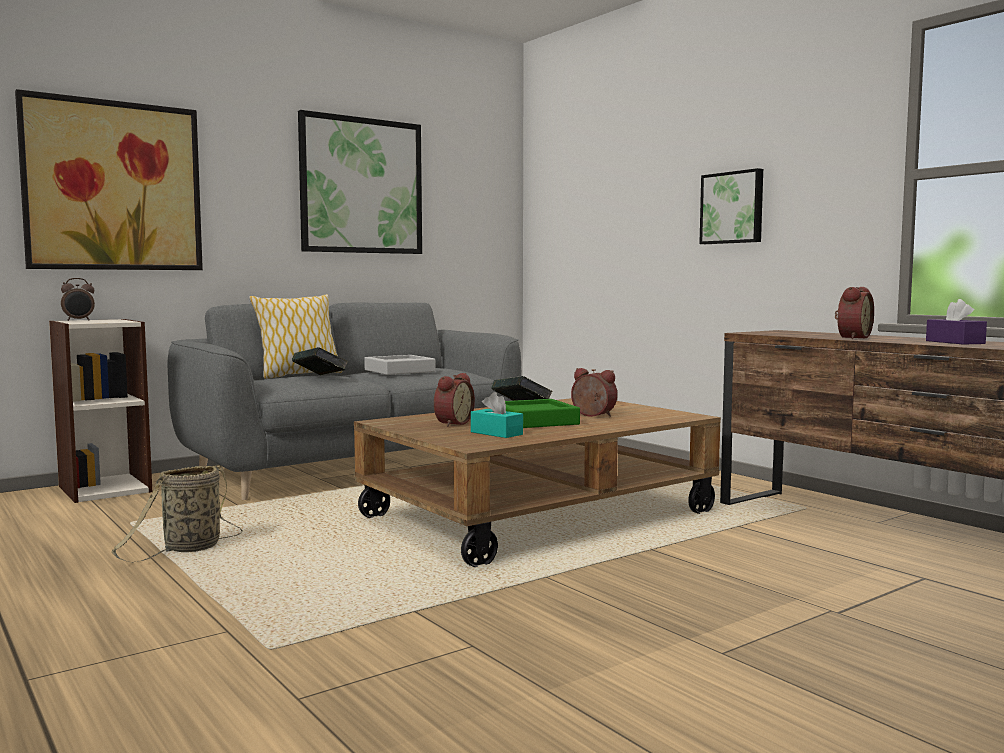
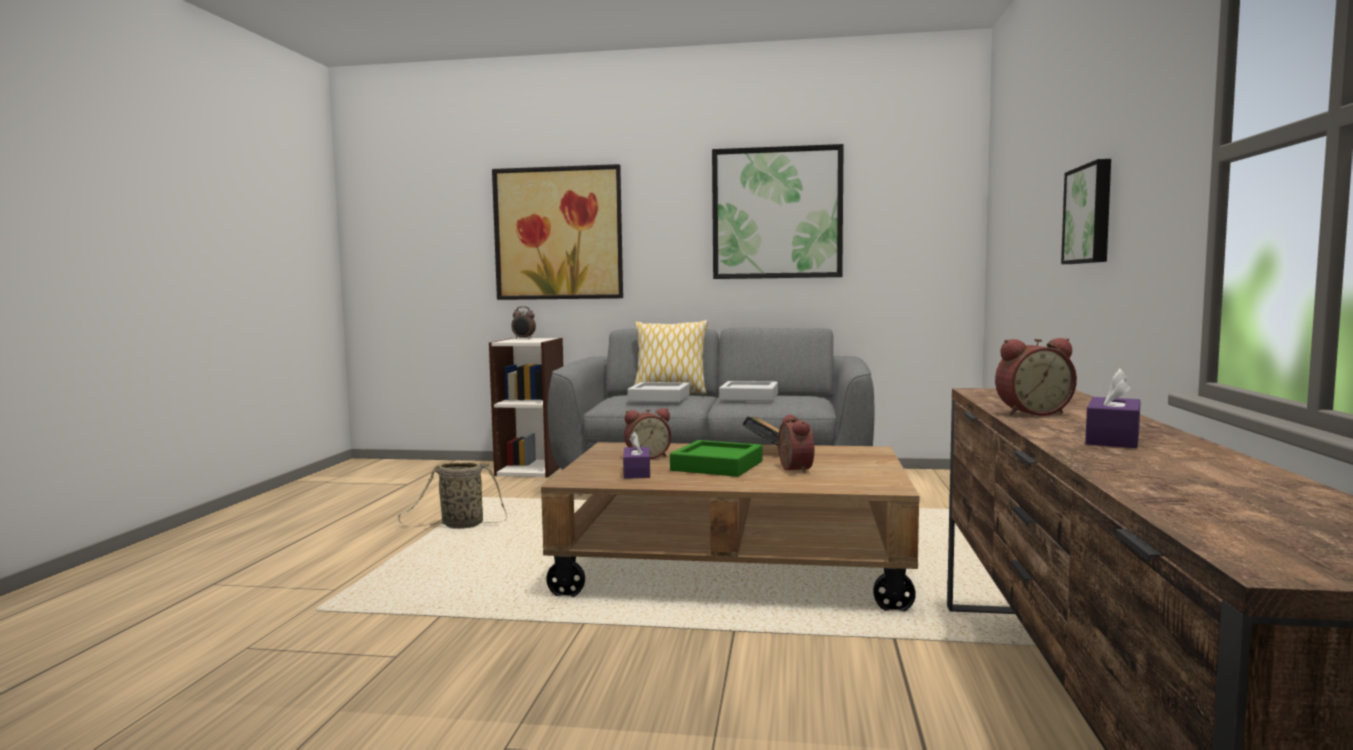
camera: 45 degrees right, 0 degrees up
book [292,347,348,376] -> grey tray [628,382,690,402]
turquoise tissue box [471,392,523,438] -> purple tissue box [623,432,650,479]

